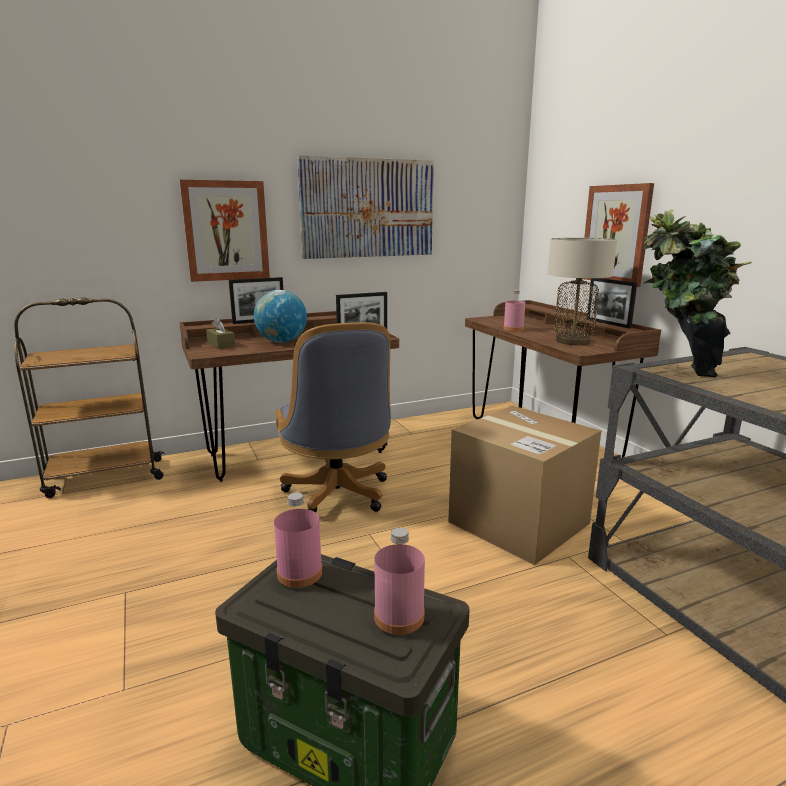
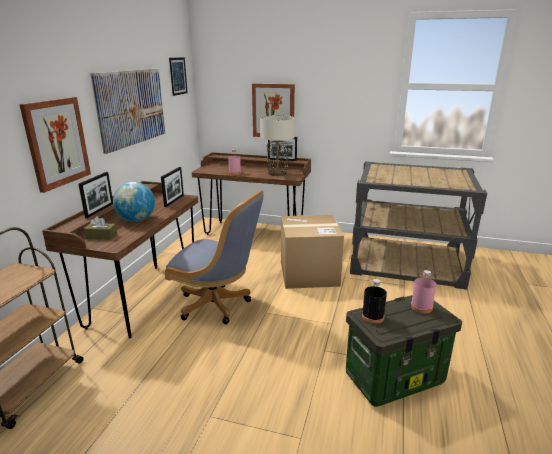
camera: 50 degrees left, 5 degrees up
pink bottle [274,493,323,588] -> black bottle [362,279,387,324]
potted plant [643,209,752,377] -> none
none -> picture [169,57,188,96]

